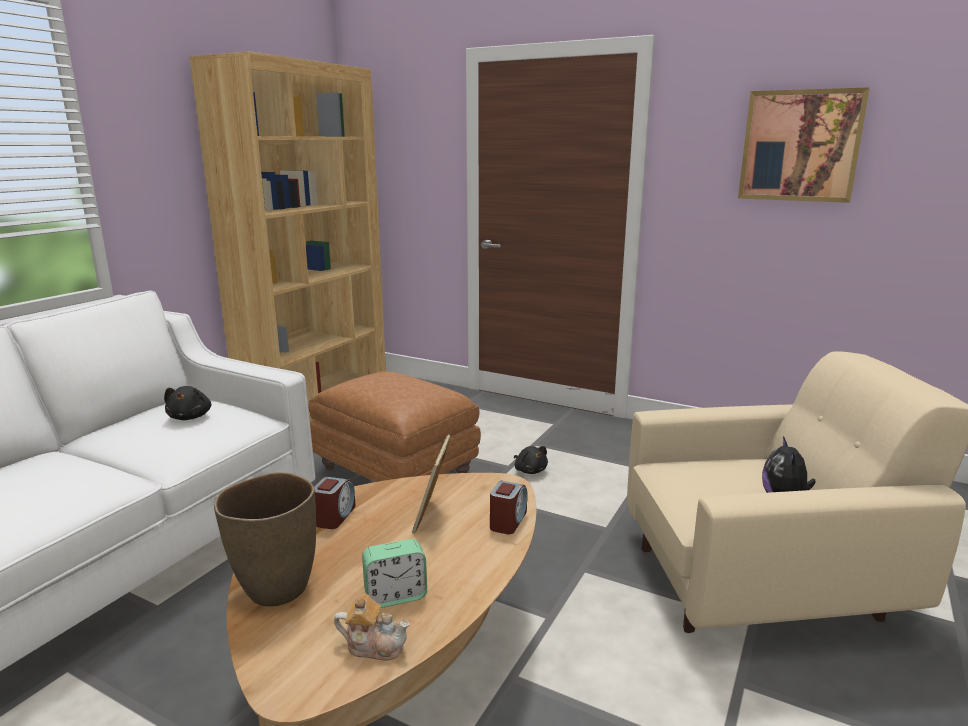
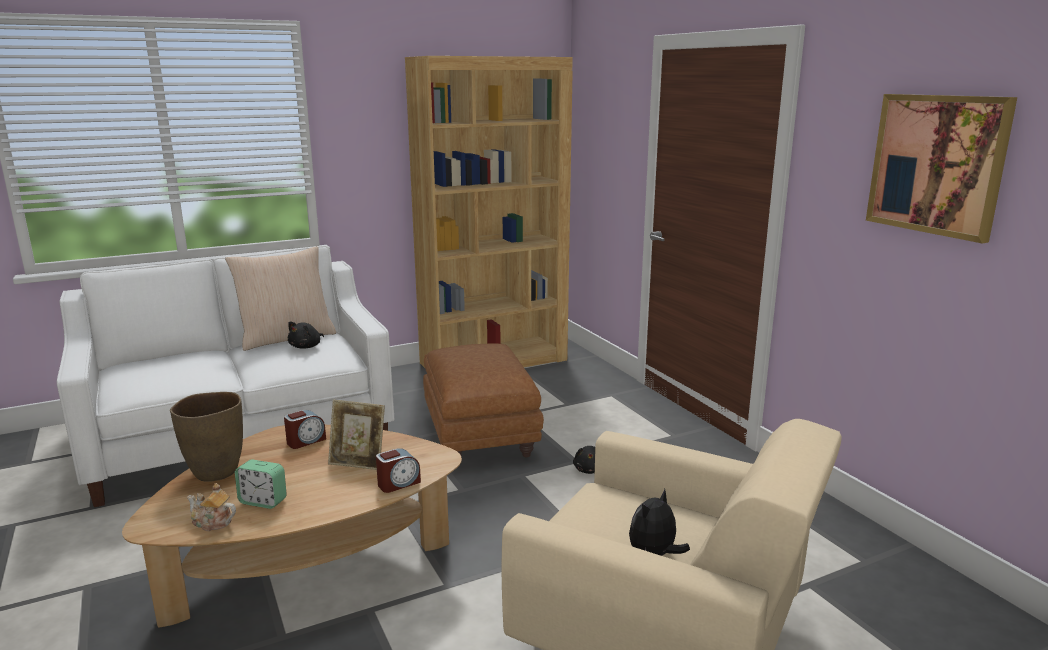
camera: 35 degrees right, 0 degrees up
teapot [334,594,410,661] -> teapot turned 150 degrees clockwise [187,483,236,531]
picture frame [412,435,450,534] -> picture frame turned 120 degrees counterclockwise [328,400,385,470]
none -> beige pillow [225,246,336,351]

